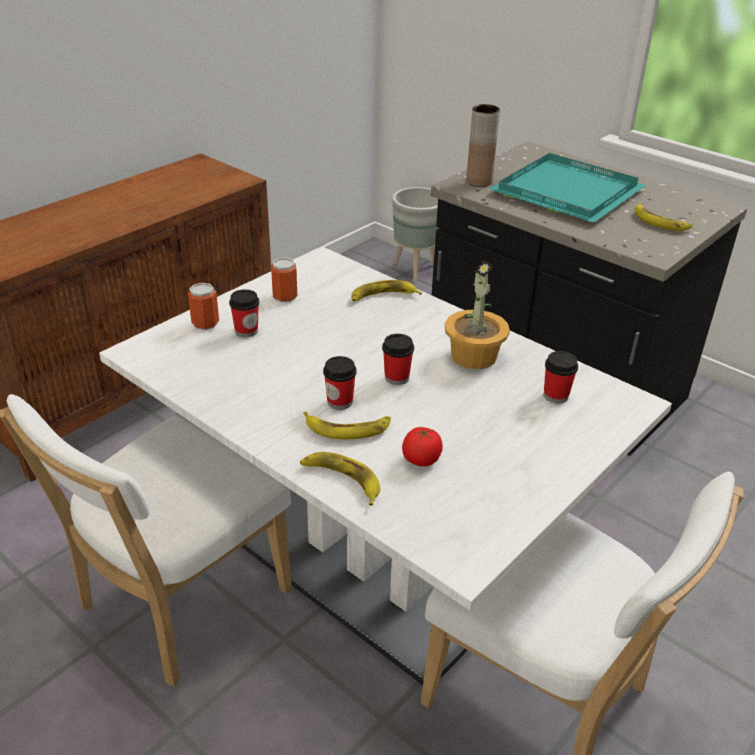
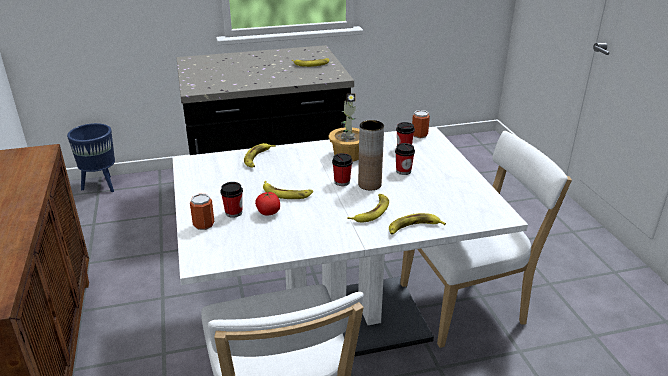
camera: 55 degrees left, 5 degrees down
can [271,258,297,302] -> can moved to [412,110,430,138]
cup [323,356,357,410] -> cup moved to [395,143,415,175]
grey planter [392,187,440,282] -> blue planter [67,123,115,192]
tomato [402,426,443,467] -> tomato moved to [255,191,280,215]
brown vase [466,104,500,187] -> brown vase moved to [358,120,384,191]
turquoise tray [489,153,646,223] -> none
none -> banana [263,181,313,199]

